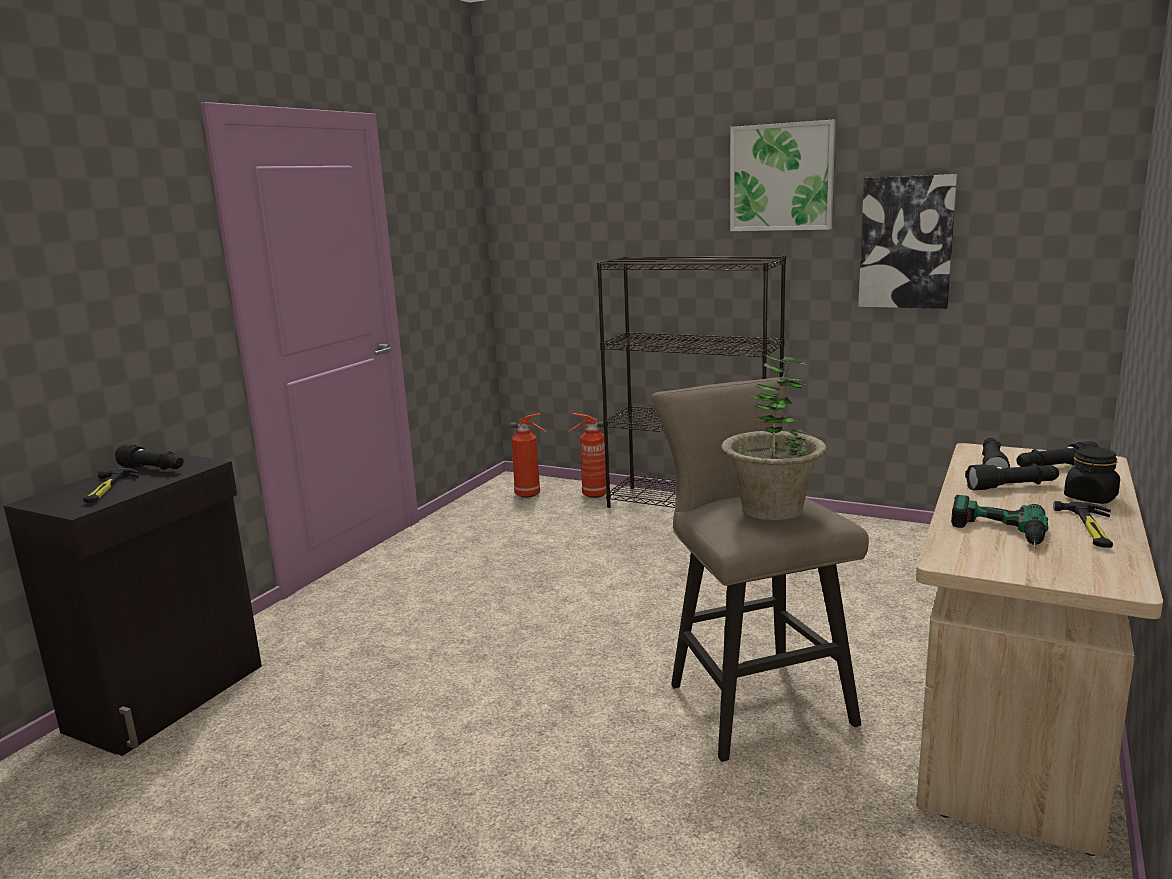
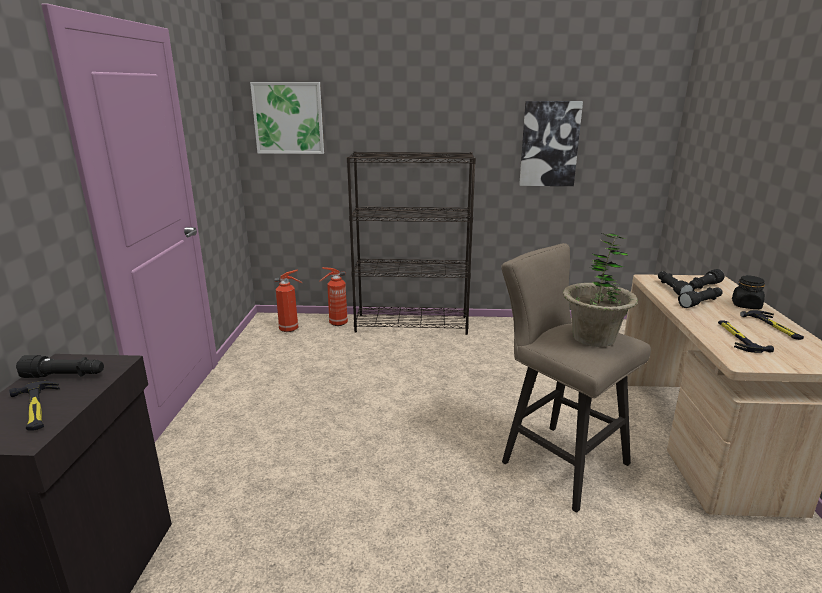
camera: 25 degrees left, 5 degrees up
picture [730,119,836,231] -> picture moved to [250,82,324,154]
power drill [951,495,1048,549] -> hammer [718,321,774,353]

